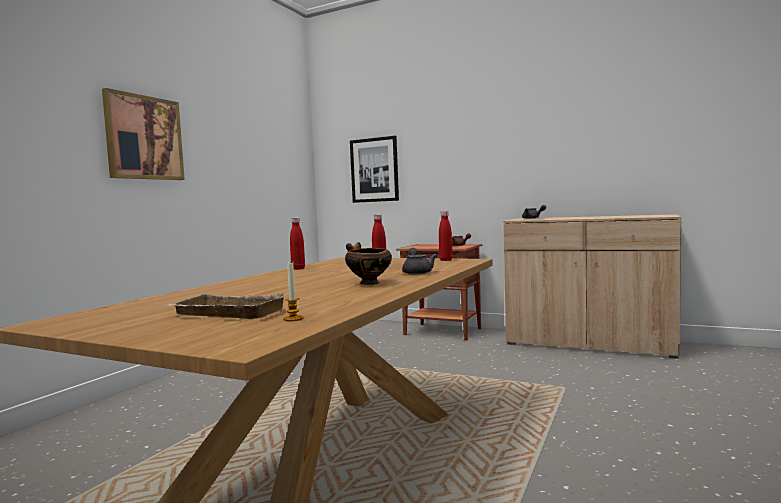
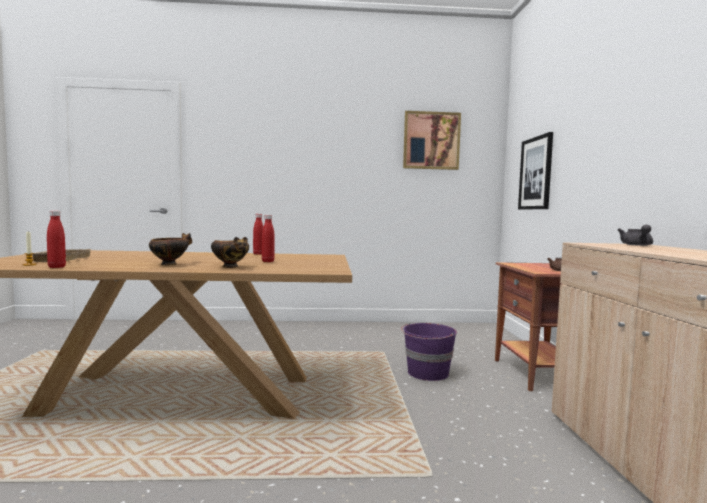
camera: 60 degrees right, 0 degrees up
picture [102,88,185,180] -> picture moved to [403,111,461,170]
grey teapot [402,248,437,275] -> bowl [211,237,249,268]
red bottle [439,211,453,261] -> red bottle moved to [47,211,66,268]
none -> purple bucket [401,323,457,381]

